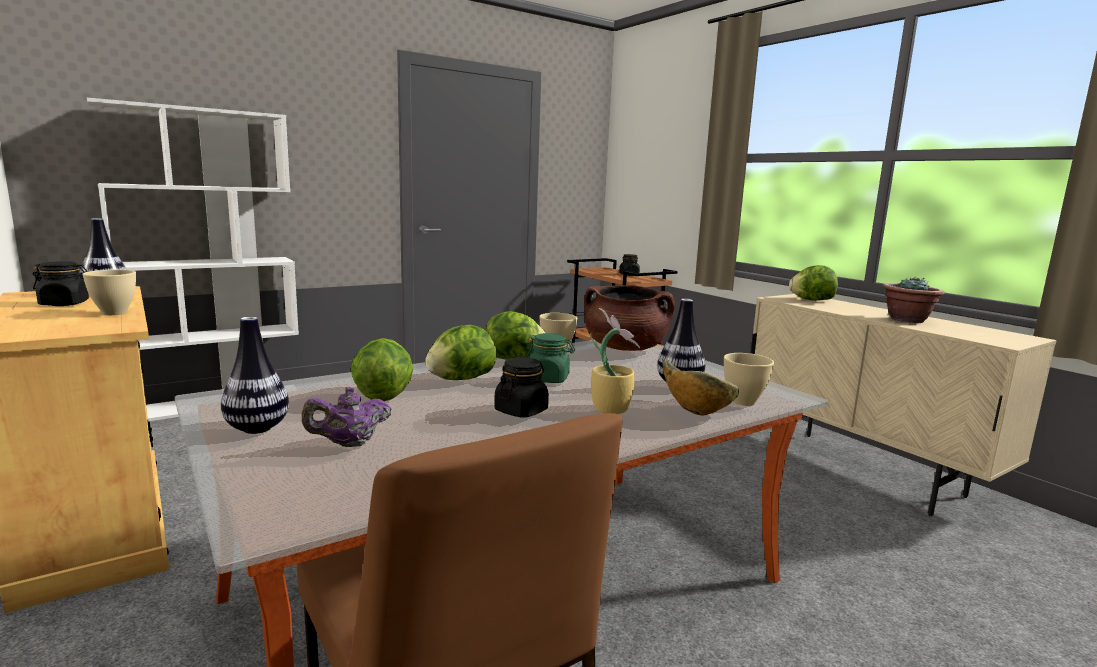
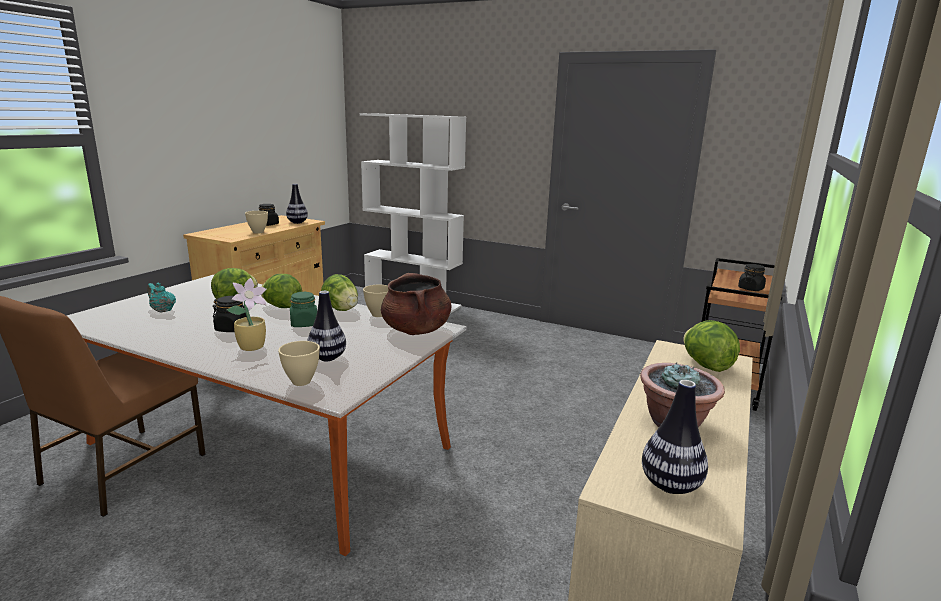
camera: 60 degrees right, 5 degrees up
vase [221,317,289,434] -> vase moved to [642,380,708,494]
purple teapot [302,387,391,447] -> turquoise teapot [147,283,176,313]
bowl [663,358,739,416] -> none

